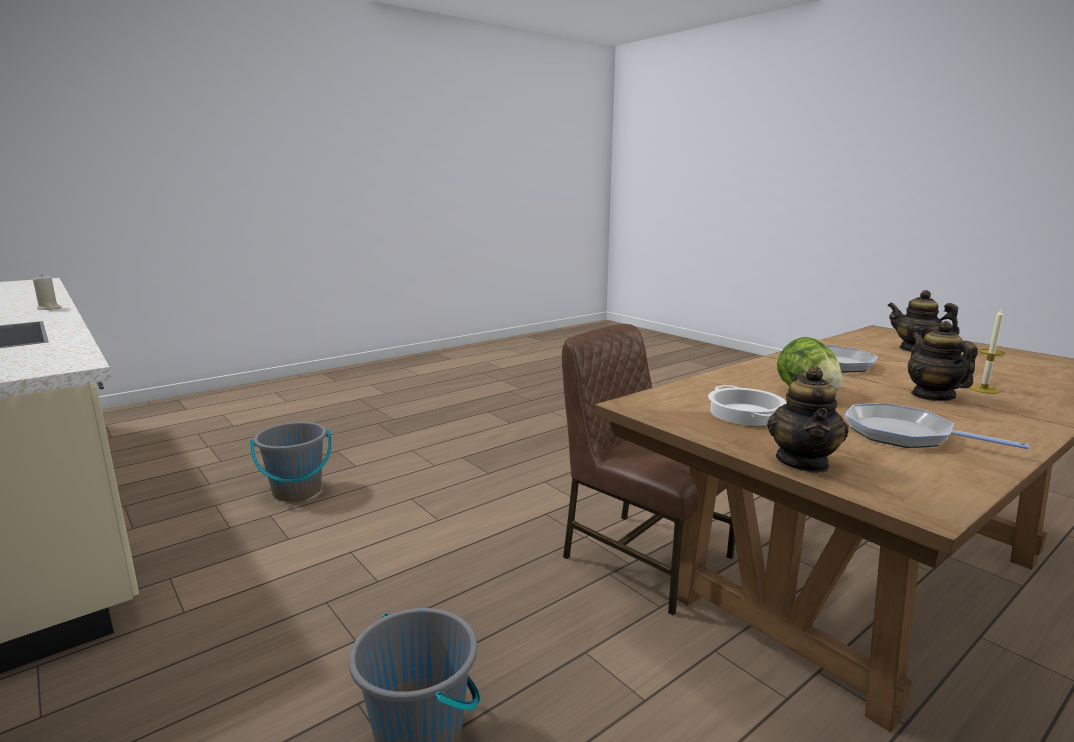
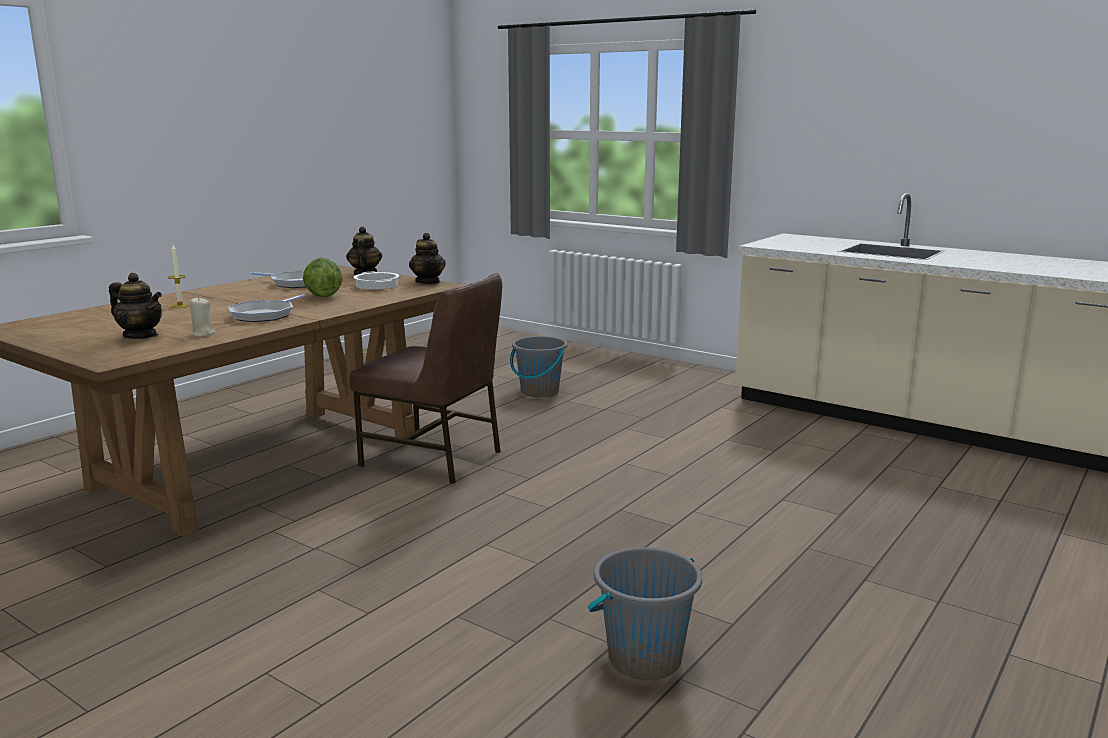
camera: 165 degrees right, 0 degrees up
beige candle [33,275,62,310] -> beige candle moved to [189,297,215,337]
grey bucket [250,422,332,502] -> grey bucket moved to [588,547,702,680]
teapot [908,321,978,401] -> teapot moved to [409,233,446,284]

